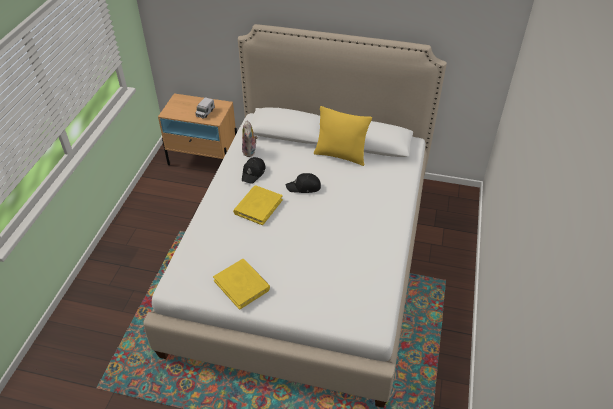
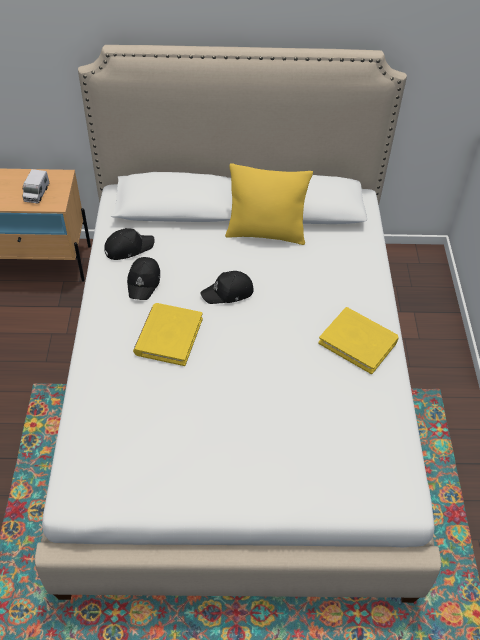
camera: 15 degrees left, 5 degrees up
yellow book [213,259,270,310] -> yellow book moved to [318,307,399,374]
plush toy [242,121,258,157] -> black cap [104,228,155,260]

